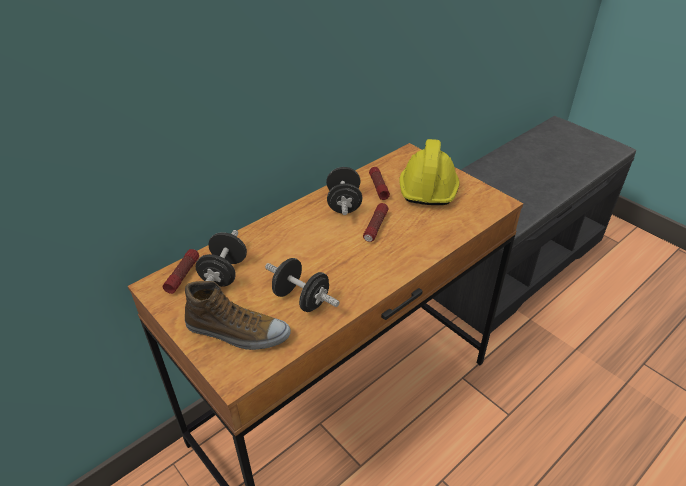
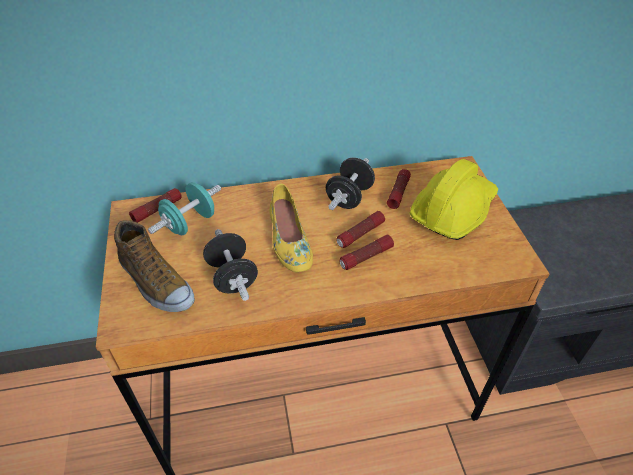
camera: 30 degrees right, 5 degrees up
black dumbbell [196,230,247,287] -> turquoise dumbbell [148,182,221,235]
none -> yellow shoe [269,184,313,272]
none -> flashlight [339,235,394,270]

